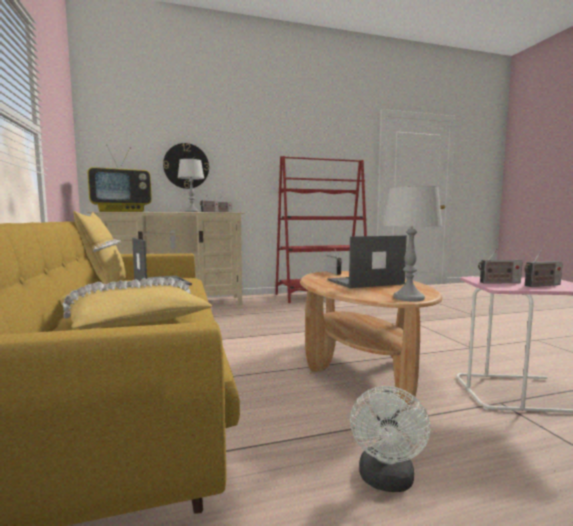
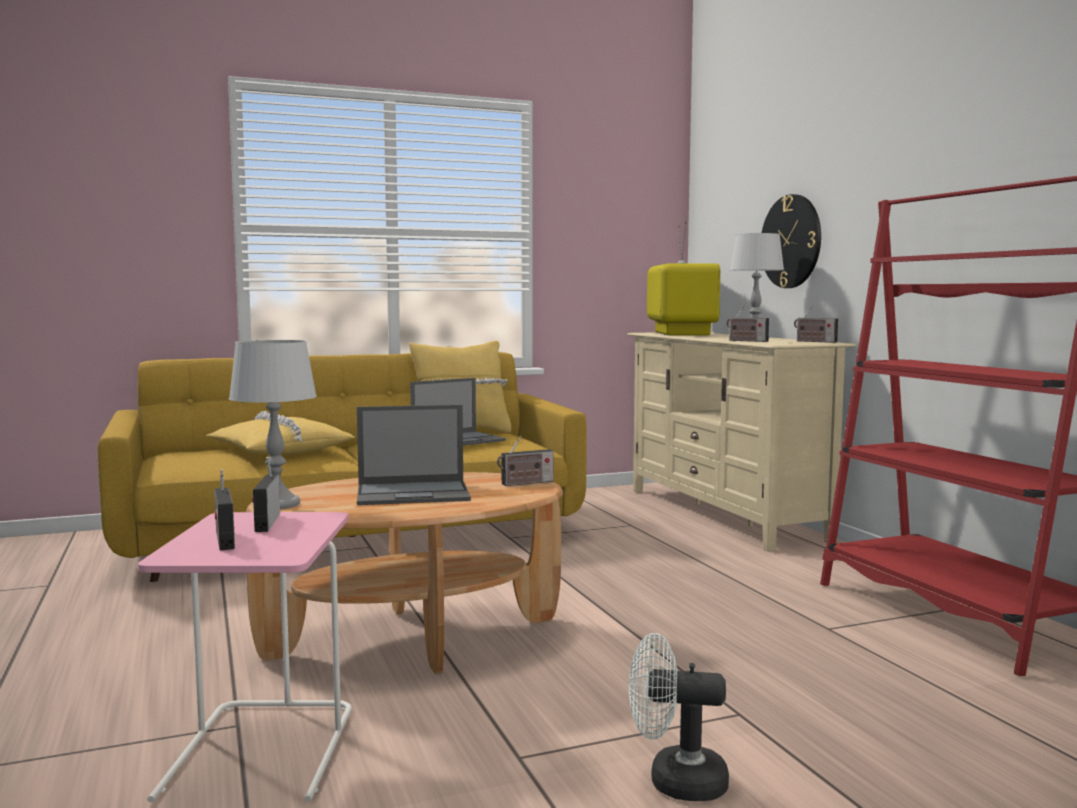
camera: 85 degrees right, 0 degrees up
television [87,144,152,212] -> television turned 150 degrees counterclockwise [647,221,720,335]
laptop [328,235,407,288] -> laptop turned 105 degrees clockwise [357,405,471,505]
white fan [350,386,430,492] -> white fan moved to [629,633,729,801]

